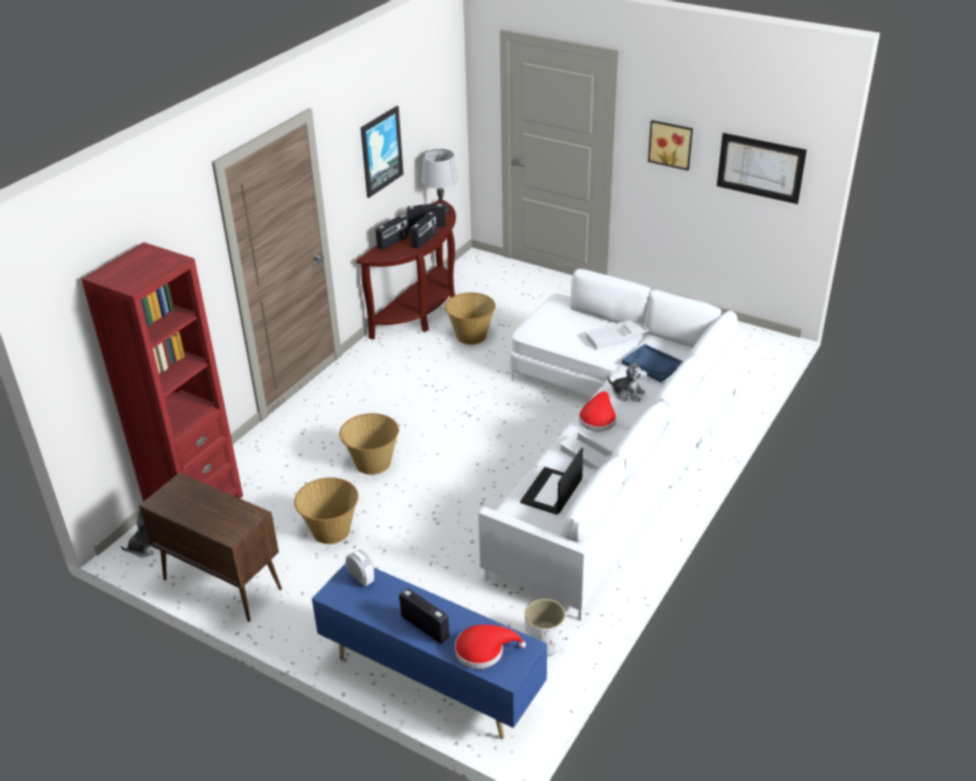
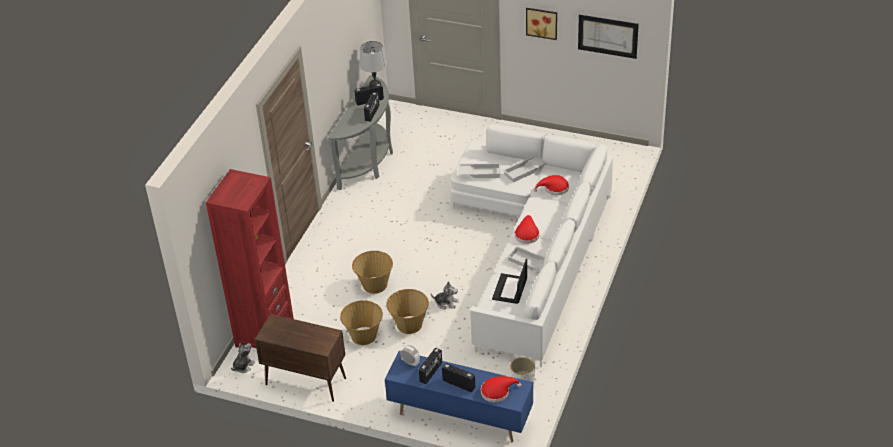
camera: 10 degrees left, 5 degrees up
brown console table [356,200,456,340] -> grey console table [328,75,393,190]
picture [361,106,403,198] -> none
radio [376,215,409,250] -> radio moved to [419,348,442,384]
basket [445,292,496,345] -> basket moved to [386,289,429,334]
plush toy [607,360,647,402] -> plush toy moved to [431,282,458,310]
blue tray [622,344,683,382] -> red hat [534,175,569,195]
none -> white tray [458,163,500,178]

